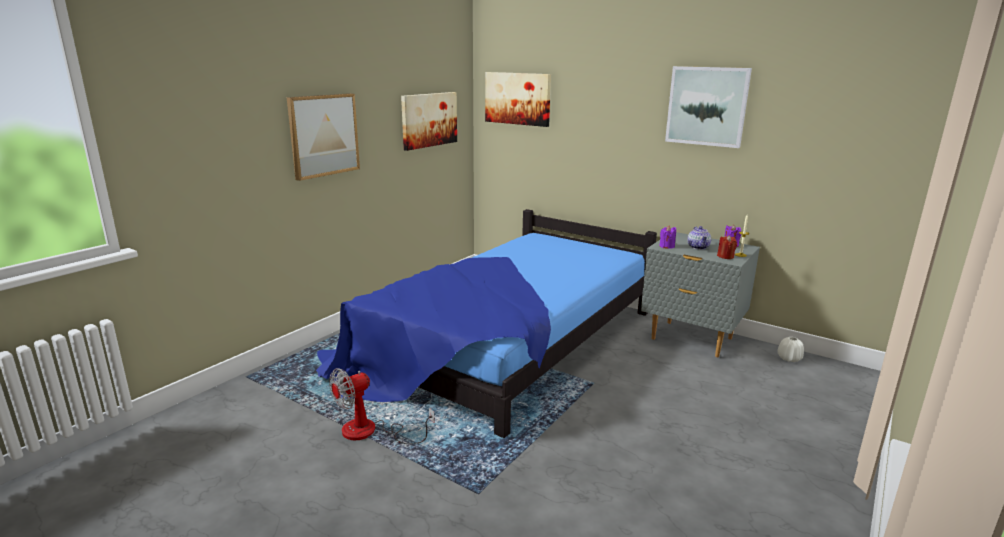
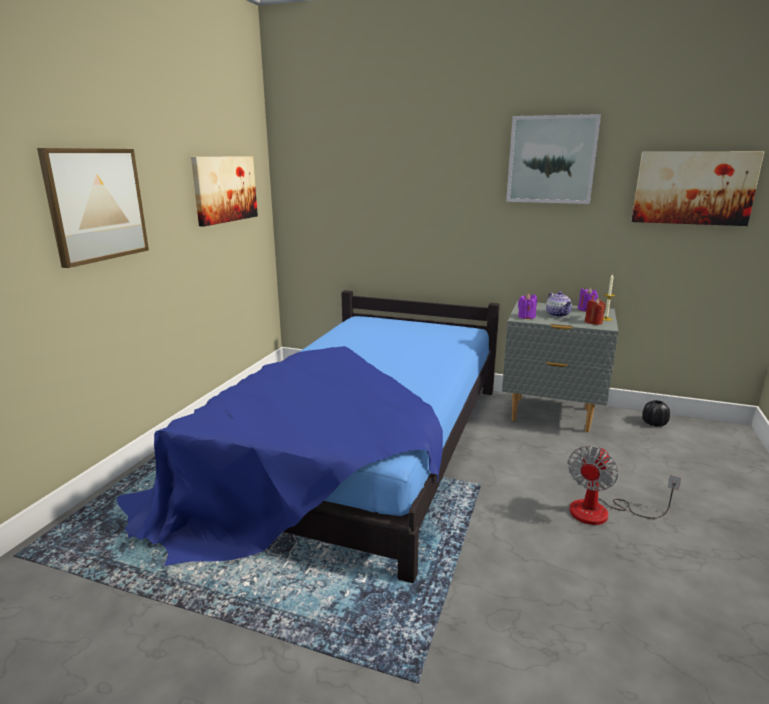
camera: 15 degrees left, 0 degrees up
fan [329,368,435,444] -> fan moved to [567,446,681,525]
picture [485,72,551,127] -> picture moved to [632,152,764,226]
white vase [777,337,804,362] -> black vase [642,400,670,427]

